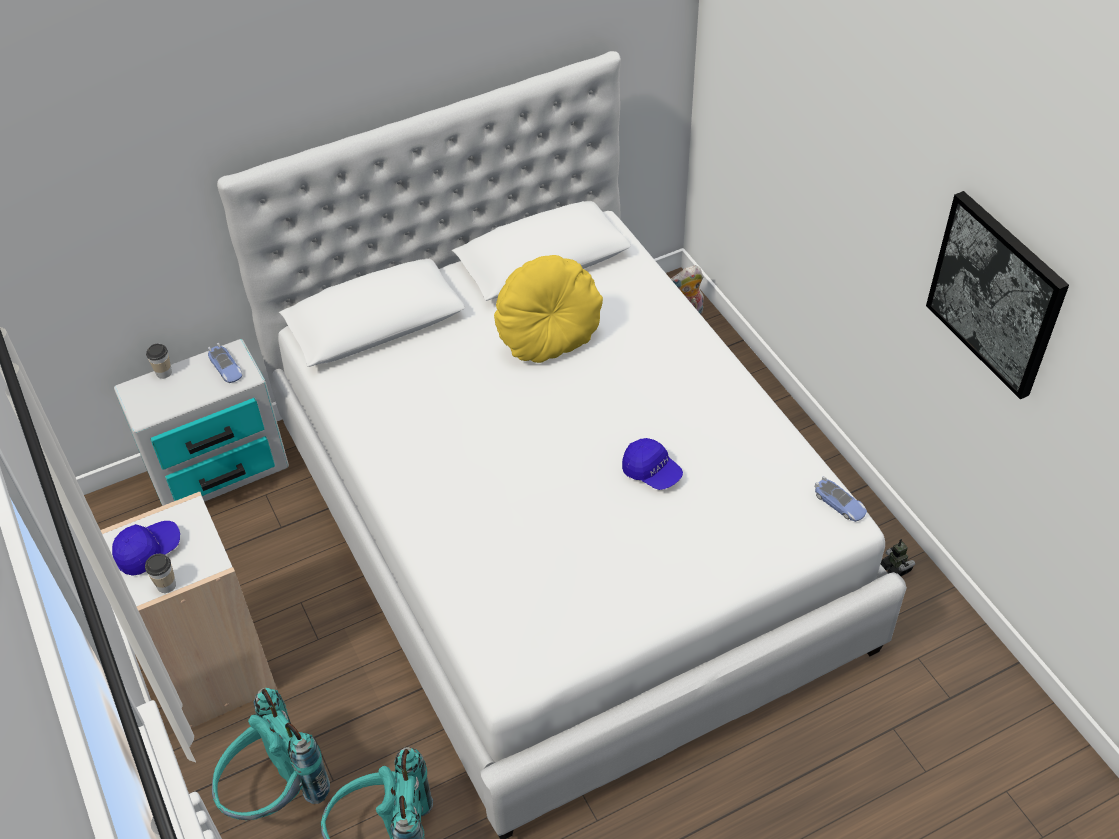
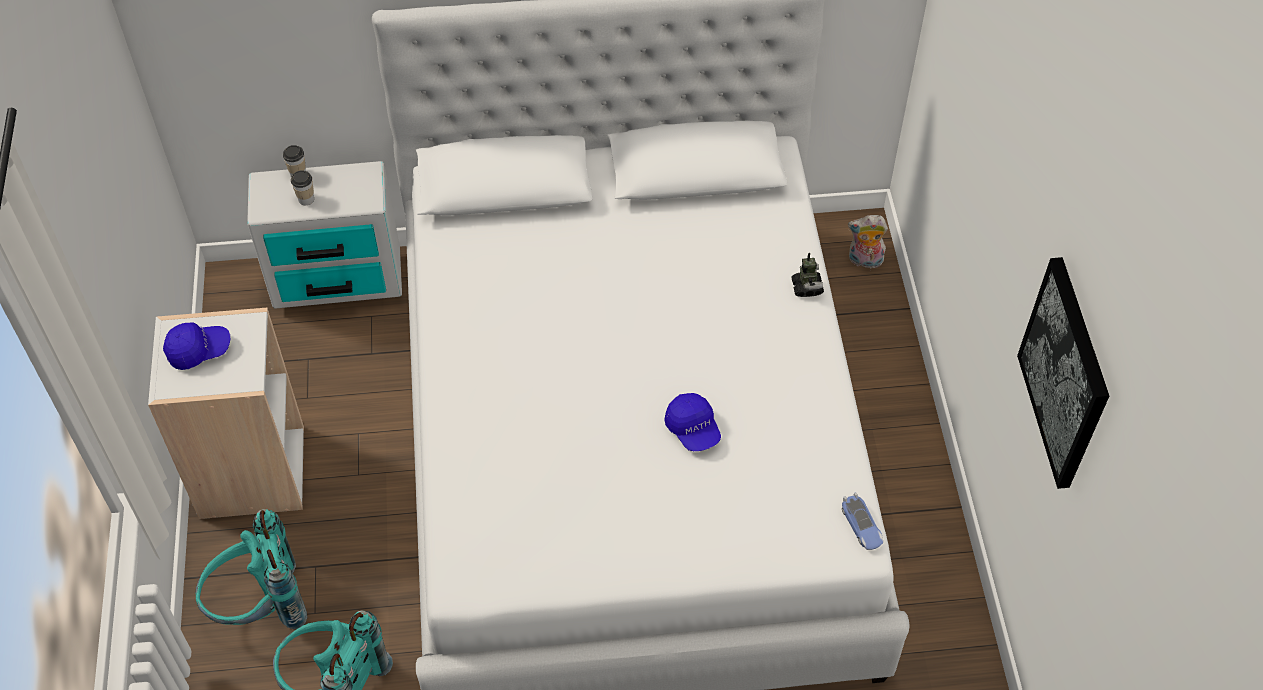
camera: 20 degrees right, 5 degrees up
cup [145,554,176,593] -> cup moved to [291,170,314,205]
toy car [208,343,242,383] -> none
yellow pillow [494,255,603,363] -> none
toy robot [881,539,915,576] -> toy robot moved to [791,253,824,297]

